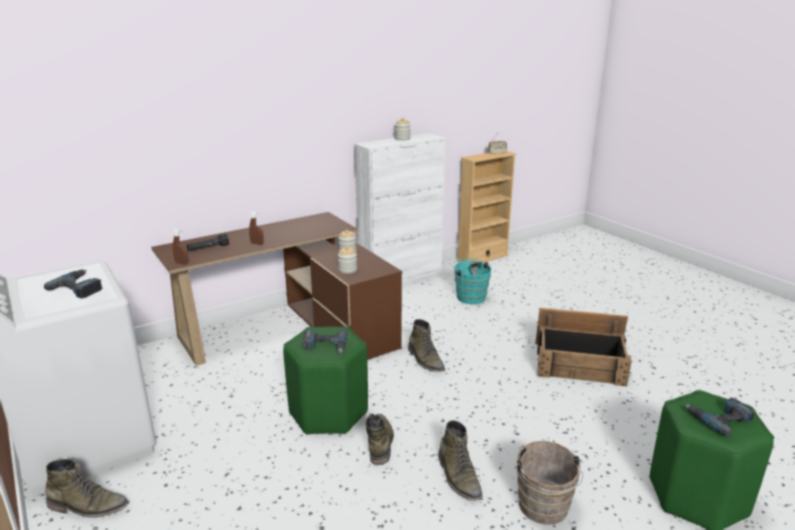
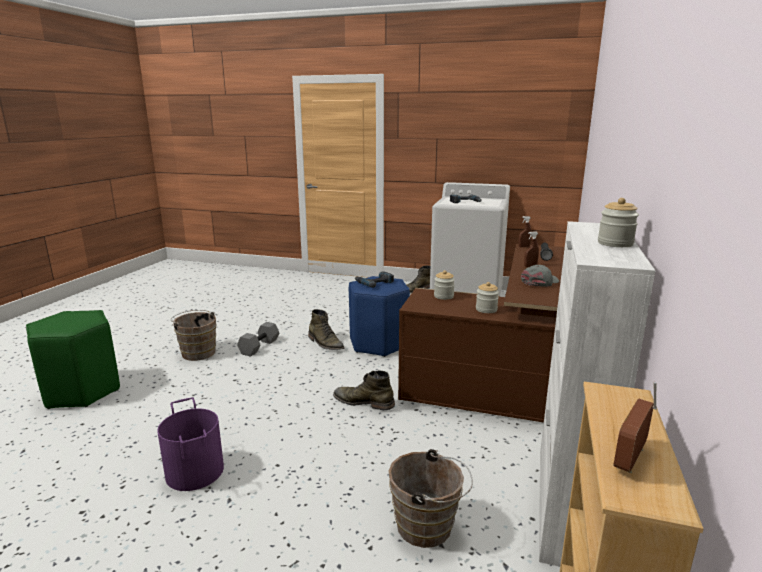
camera: 140 degrees right, 5 degrees down
green stool [283,326,368,435] -> blue stool [349,276,410,357]
green boot [438,420,482,501] -> grey dumbbell [237,322,279,356]
turquoise bucket [452,258,492,304] -> brown bucket [388,449,473,548]
crate [536,308,632,386] -> purple bucket [157,397,224,491]
power drill [686,398,755,436] -> none
none -> grey cap [521,265,559,287]

